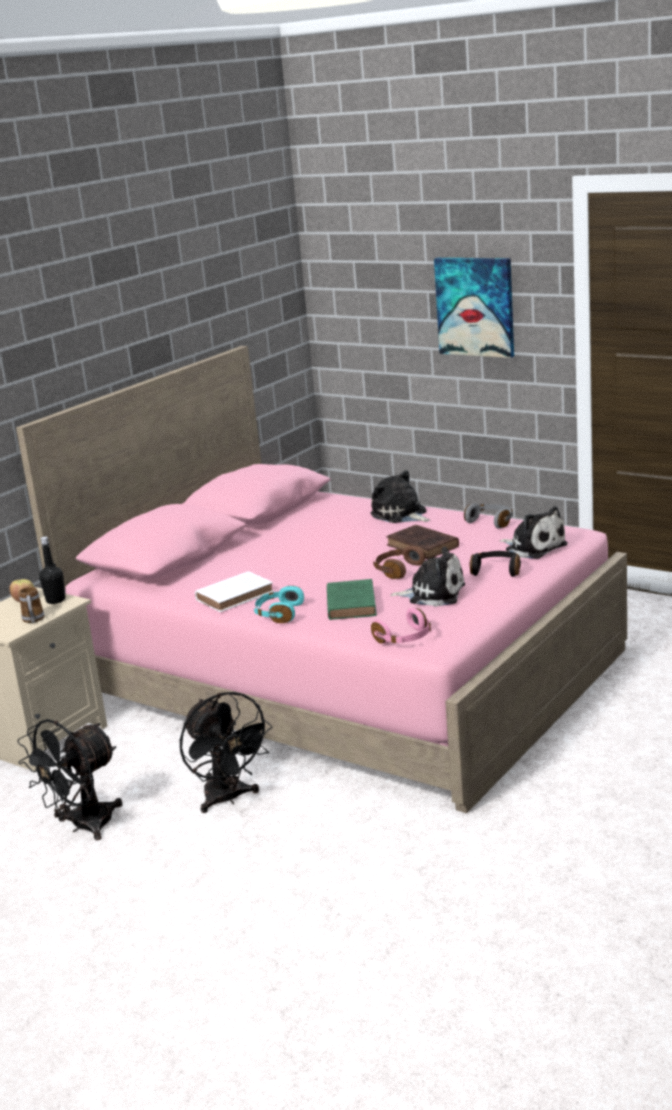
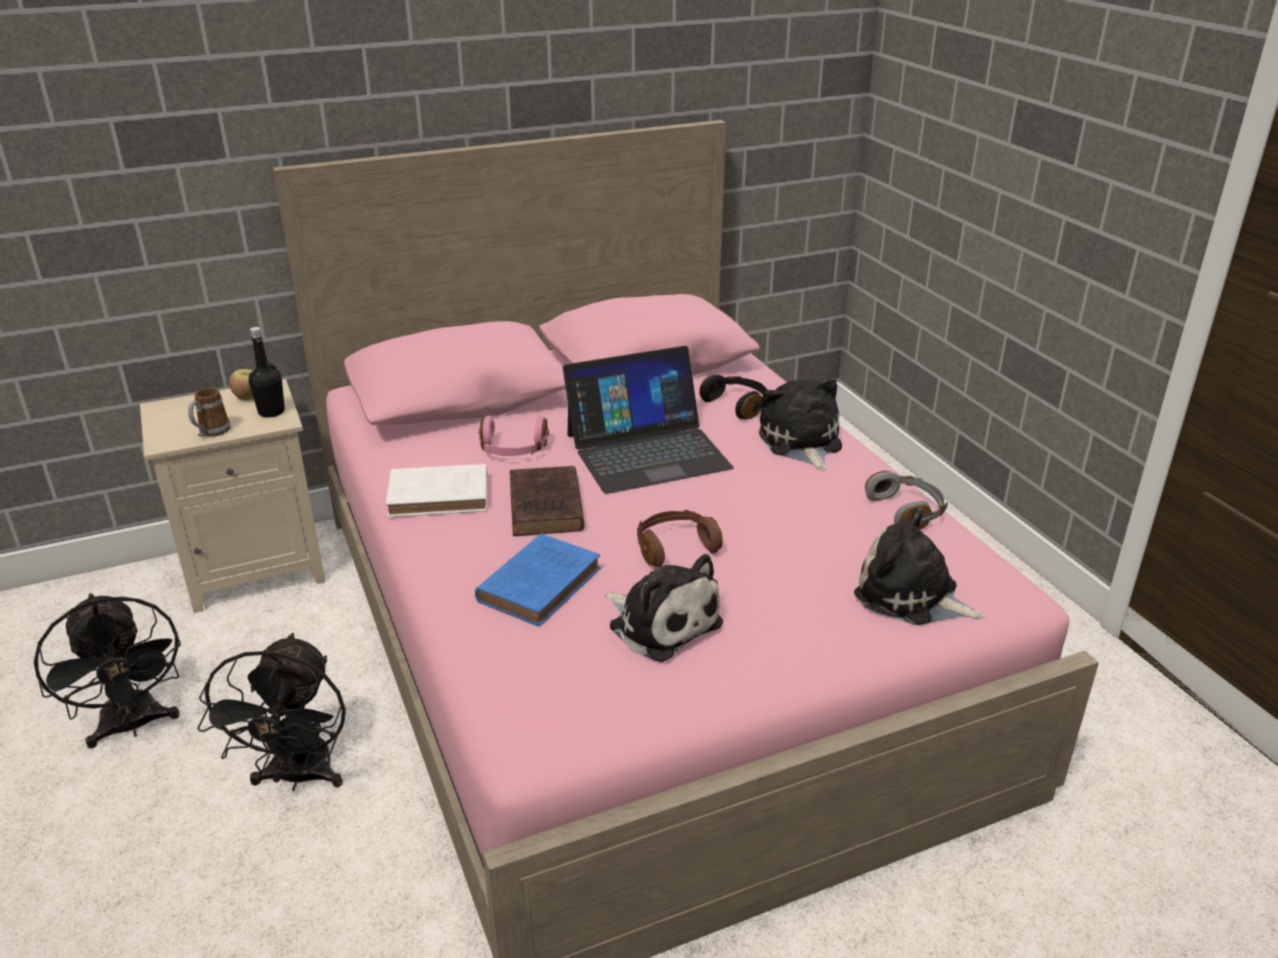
camera: 30 degrees right, 10 degrees up
black fan [17,719,122,840] -> black fan turned 105 degrees counterclockwise [34,593,181,749]
turquoise headphones [254,586,304,623] -> none
green book [327,579,377,620] -> blue book [475,534,601,627]
pink headphones [371,608,431,644] -> pink headphones moved to [479,416,549,456]
brown book [386,525,459,559] -> brown book moved to [510,466,584,536]
picture [434,258,514,358] -> none
black headphones [469,551,521,577] -> black headphones moved to [699,375,770,419]
plush toy [499,506,568,559] -> plush toy turned 135 degrees clockwise [854,507,985,625]
none -> laptop [563,346,734,494]

